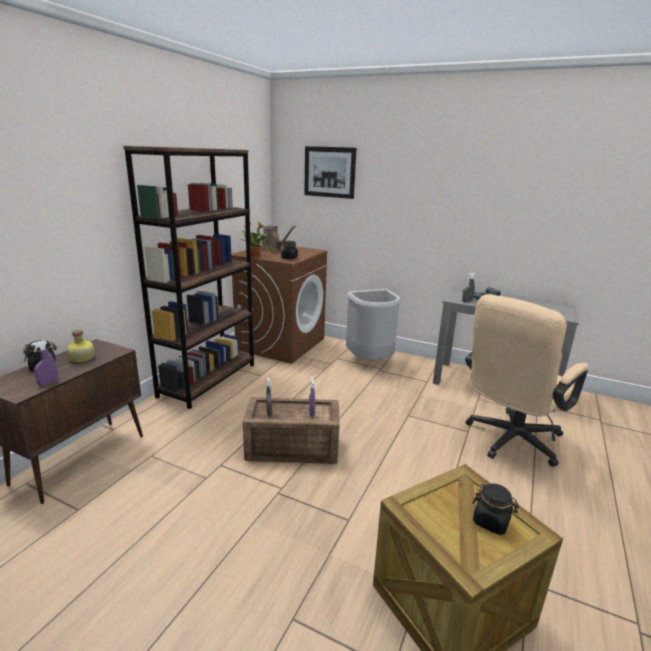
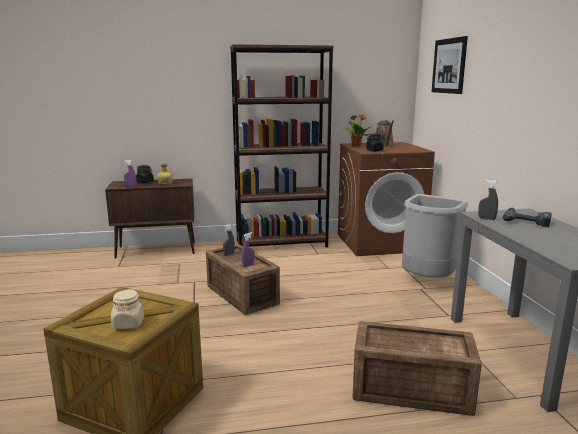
camera: 55 degrees right, 5 degrees down
beige office chair [465,294,588,467] -> crate [352,321,482,416]
black jar [472,484,519,535] -> beige jar [111,289,144,329]

